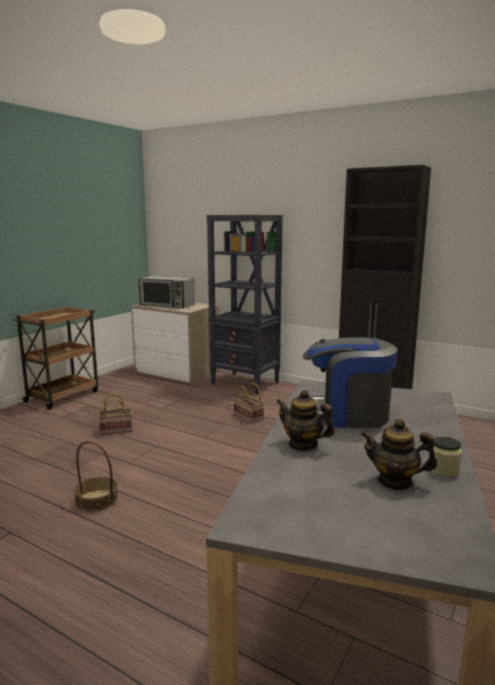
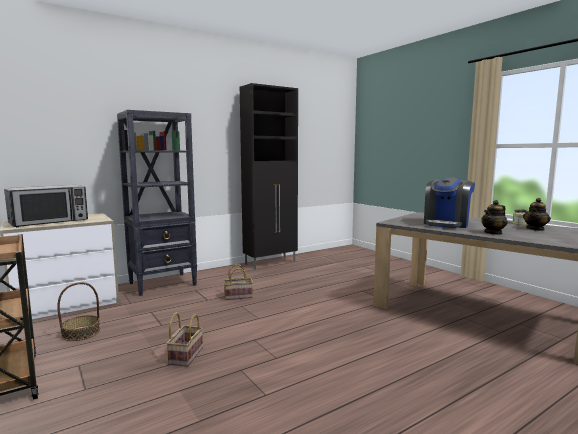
camera: 65 degrees left, 5 degrees down
basket [74,441,118,512] -> basket moved to [57,282,100,341]

